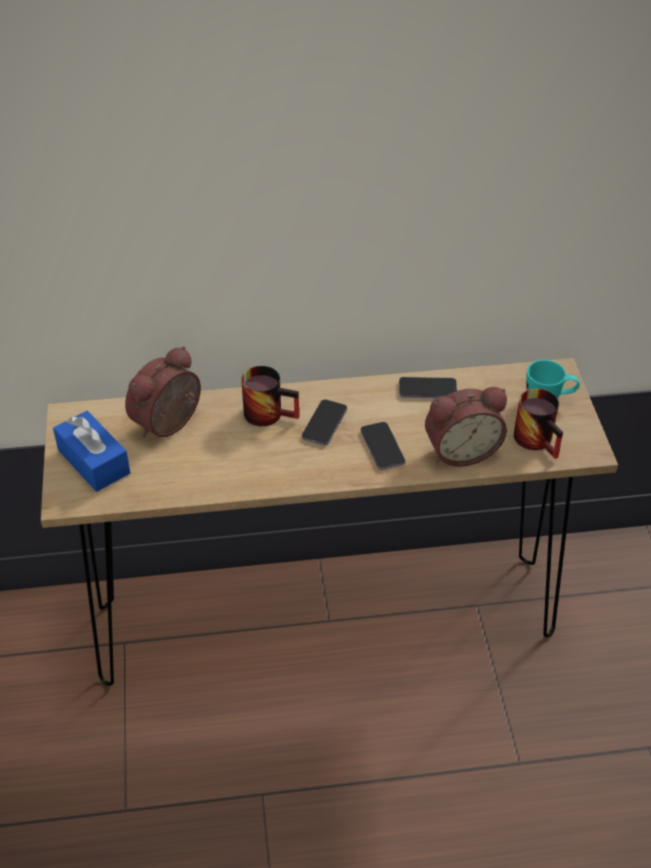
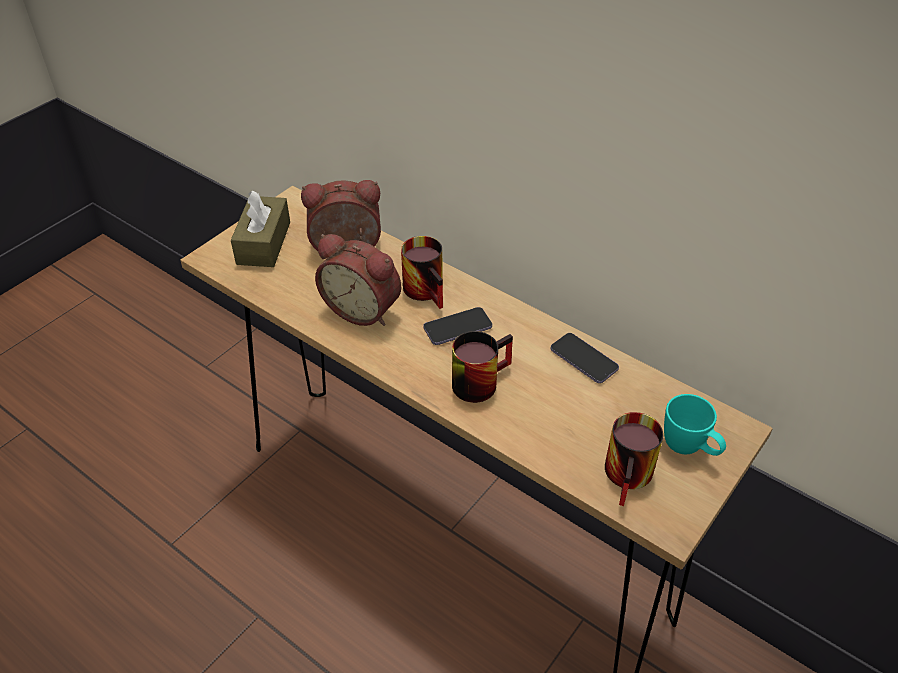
camera: 45 degrees right, 0 degrees up
blue tissue box [53,411,130,492] -> brown tissue box [231,191,290,267]
phone [361,422,405,470] -> mug [452,331,513,403]
alarm clock [425,387,507,467] -> alarm clock moved to [315,234,401,326]

